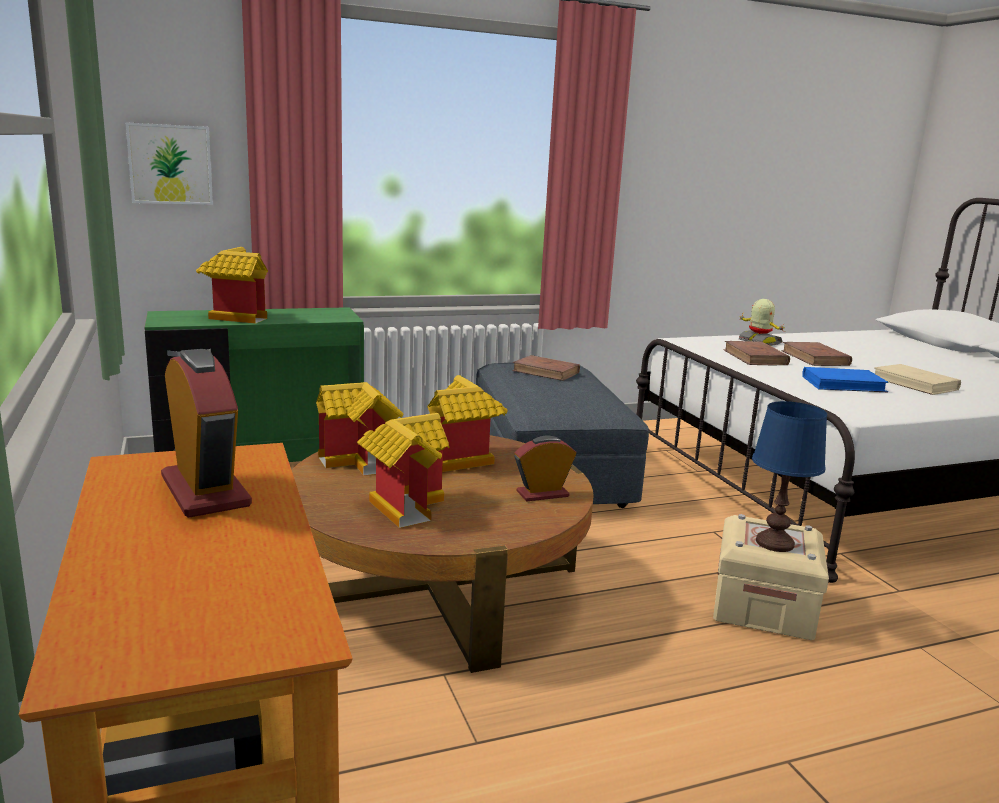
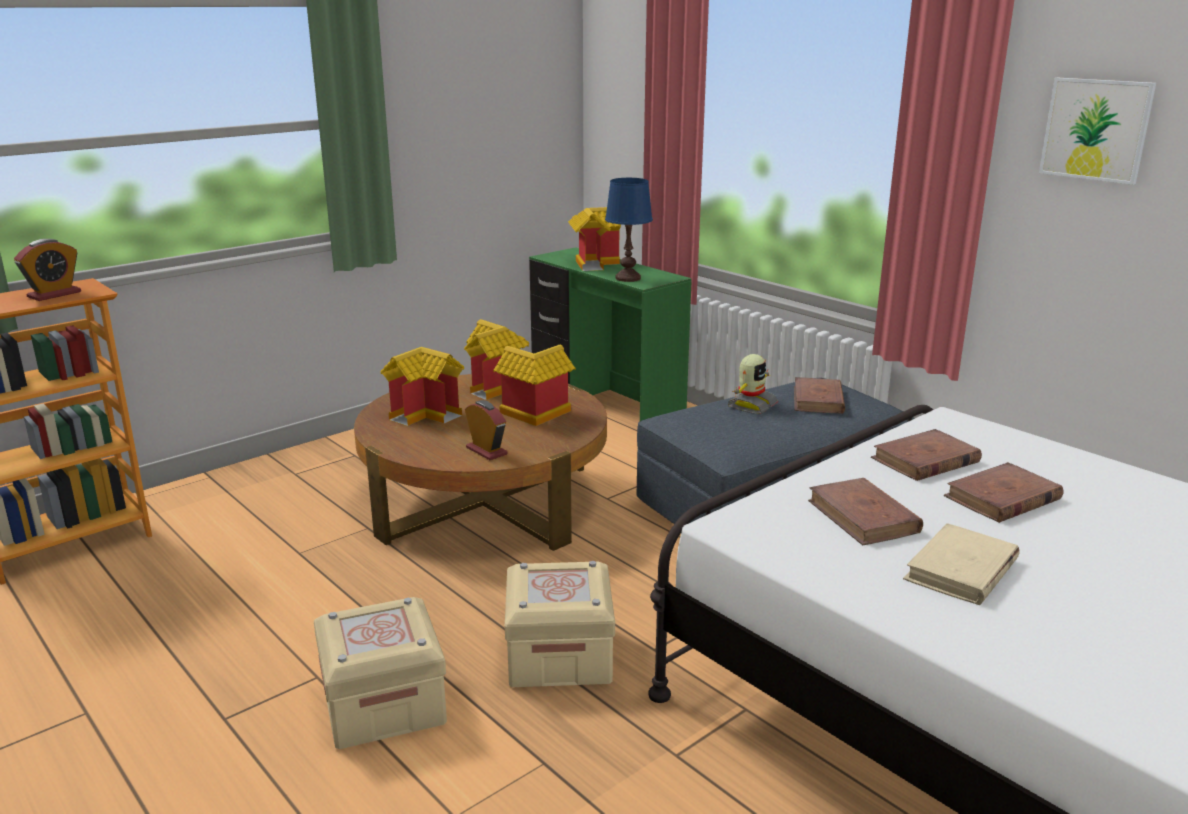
camera: 70 degrees right, 5 degrees up
picture [125,122,213,205] -> picture moved to [1039,78,1156,185]
toy robot [738,299,785,346] -> toy robot moved to [728,354,778,414]
blue table lamp [752,401,827,552] -> blue table lamp moved to [605,178,653,282]
blue book [802,367,888,392] -> brown book [808,478,923,545]
none -> beige storage box [314,597,447,749]

